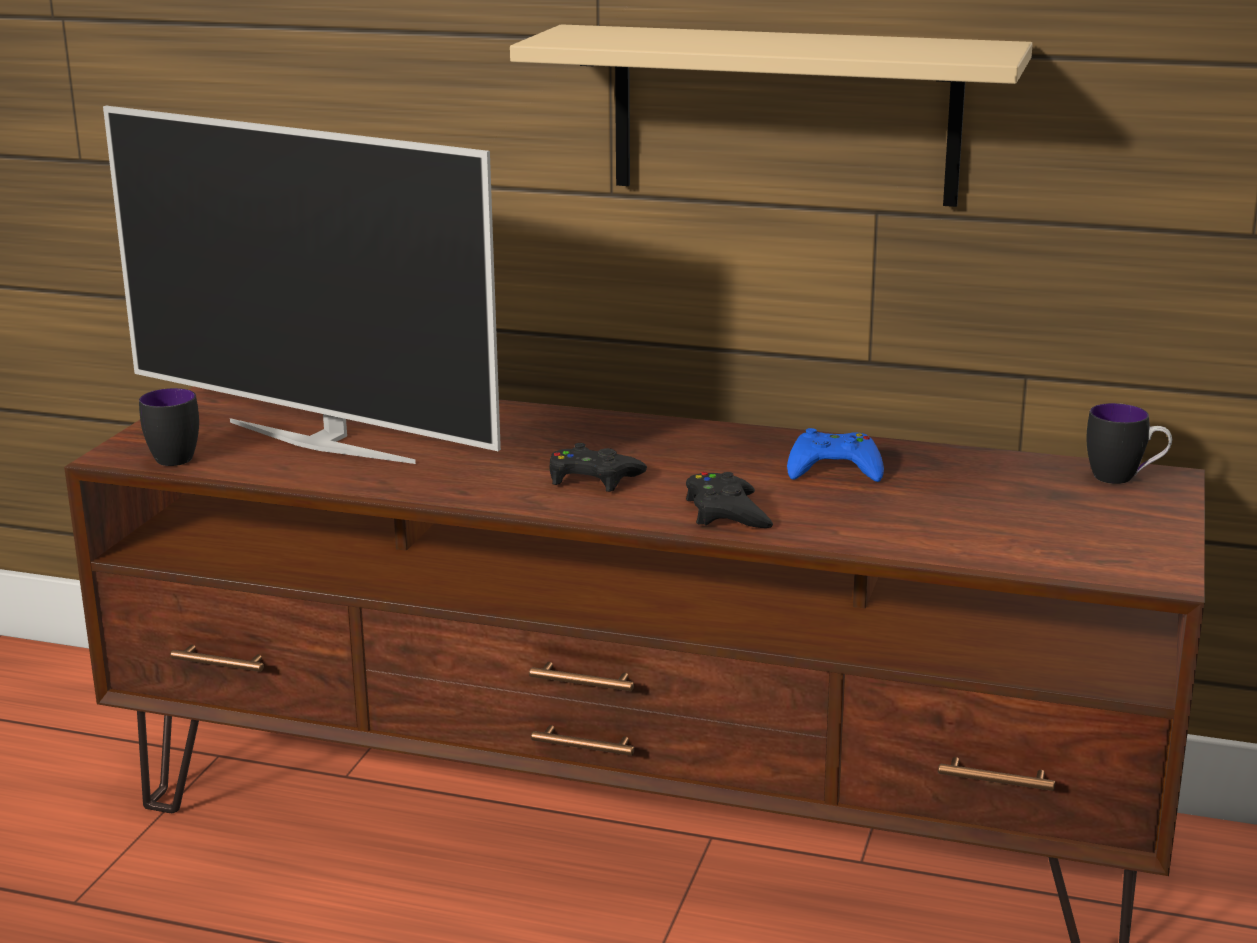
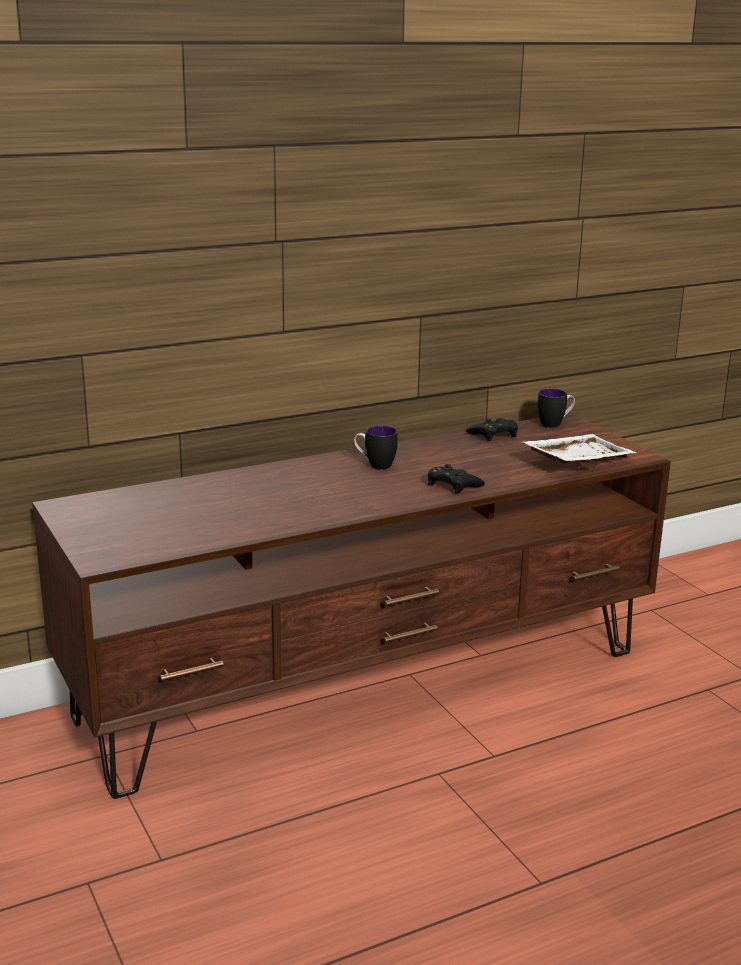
camera: 45 degrees left, 0 degrees up
television [103,106,501,464] -> none
mug [139,388,199,466] -> mug moved to [354,426,398,470]
beige shelf [510,24,1033,207] -> none
black game controller [549,443,647,492] -> black game controller moved to [466,418,518,441]
blue game controller [787,428,884,482] -> none
none -> white tray [523,434,636,469]

